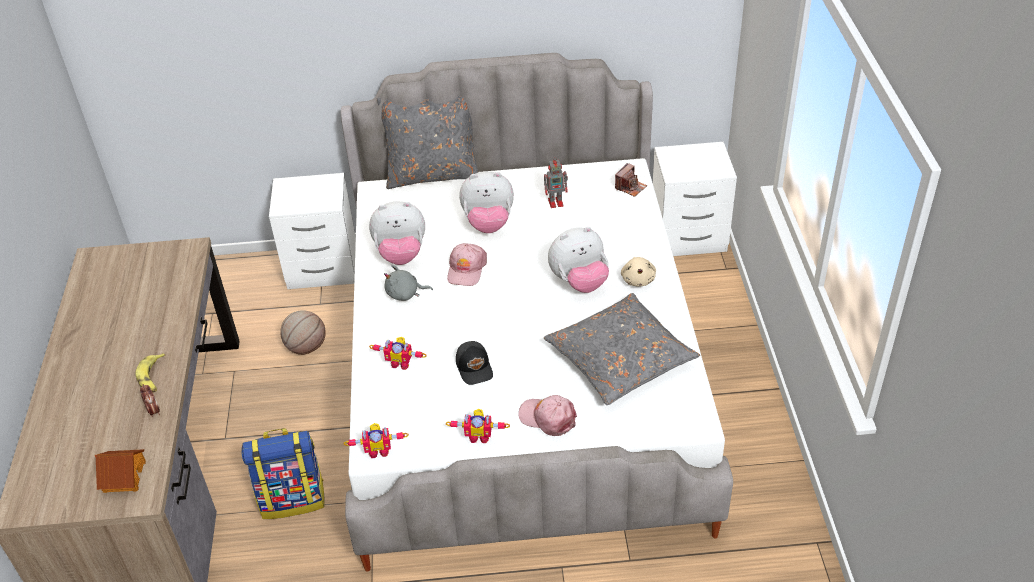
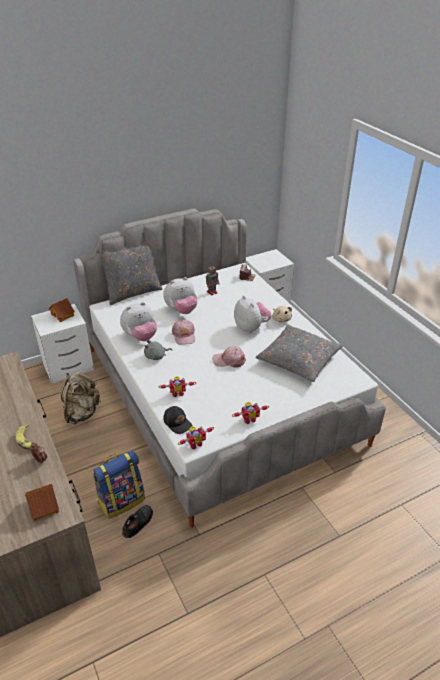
camera: 25 degrees left, 5 degrees down
basketball [280,310,326,355] -> beige backpack [60,372,101,424]
black cap [456,341,493,385] -> black cap moved to [164,406,192,434]
pink cap [518,395,577,436] -> pink cap moved to [212,346,246,368]
plush toy [548,227,609,293] -> plush toy turned 75 degrees counterclockwise [234,296,271,333]
none -> toy house [49,298,75,322]
none -> black shoe [122,505,153,538]

